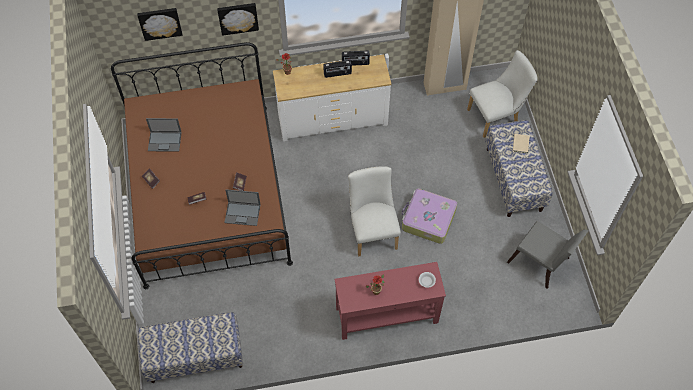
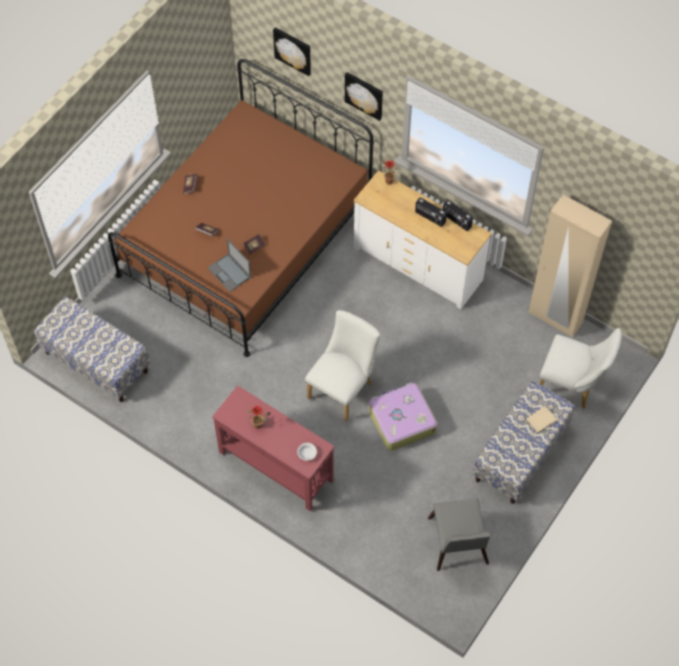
camera: 45 degrees right, 0 degrees up
laptop [146,118,182,152] -> none

